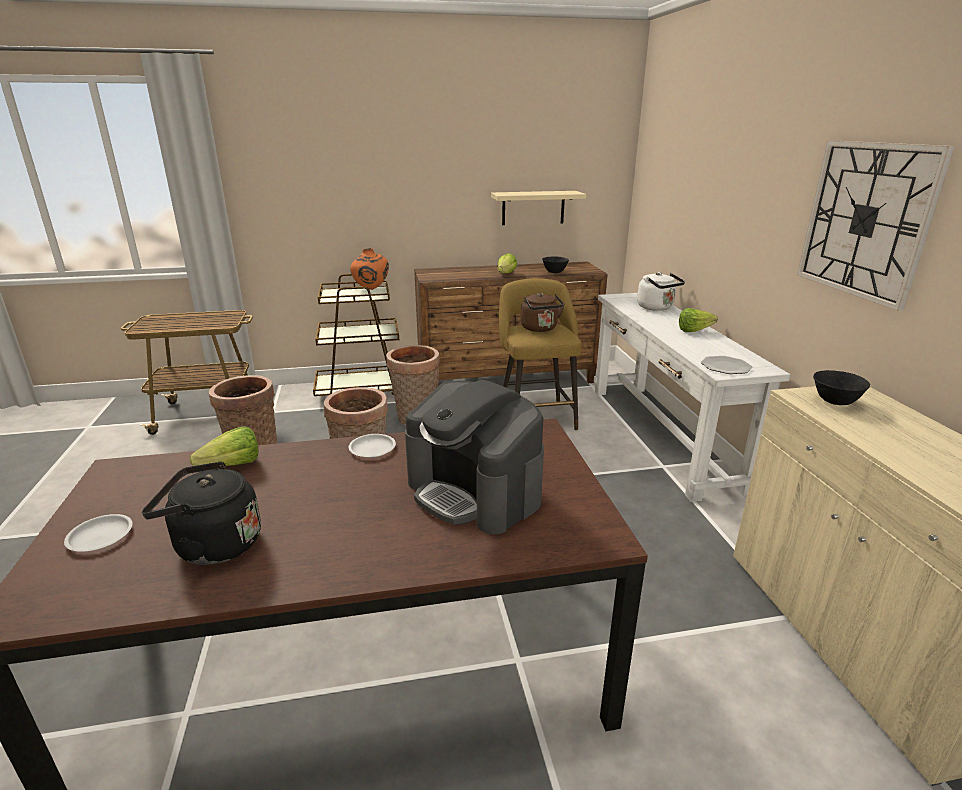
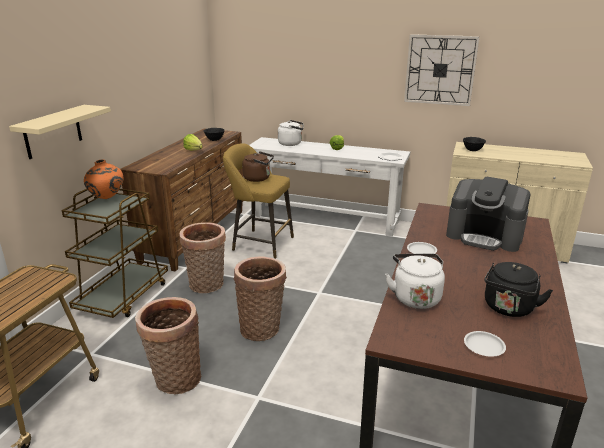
camera: 60 degrees left, 0 degrees up
lettuce [190,426,259,466] -> white kettle [385,254,445,309]
coffee machine [405,380,544,535] -> coffee machine turned 45 degrees clockwise [446,177,531,252]
beige shelf [491,191,586,225] -> beige shelf moved to [9,105,111,159]

